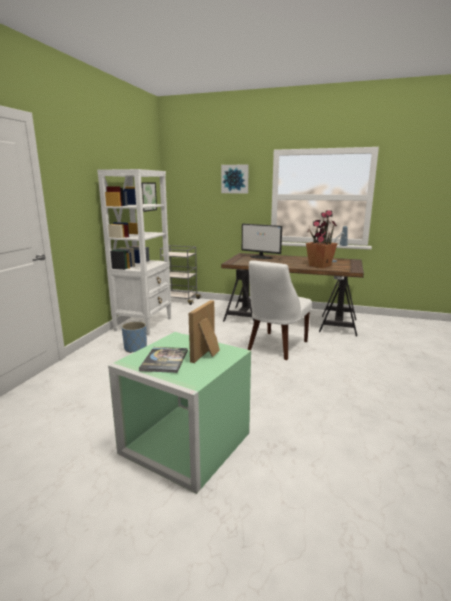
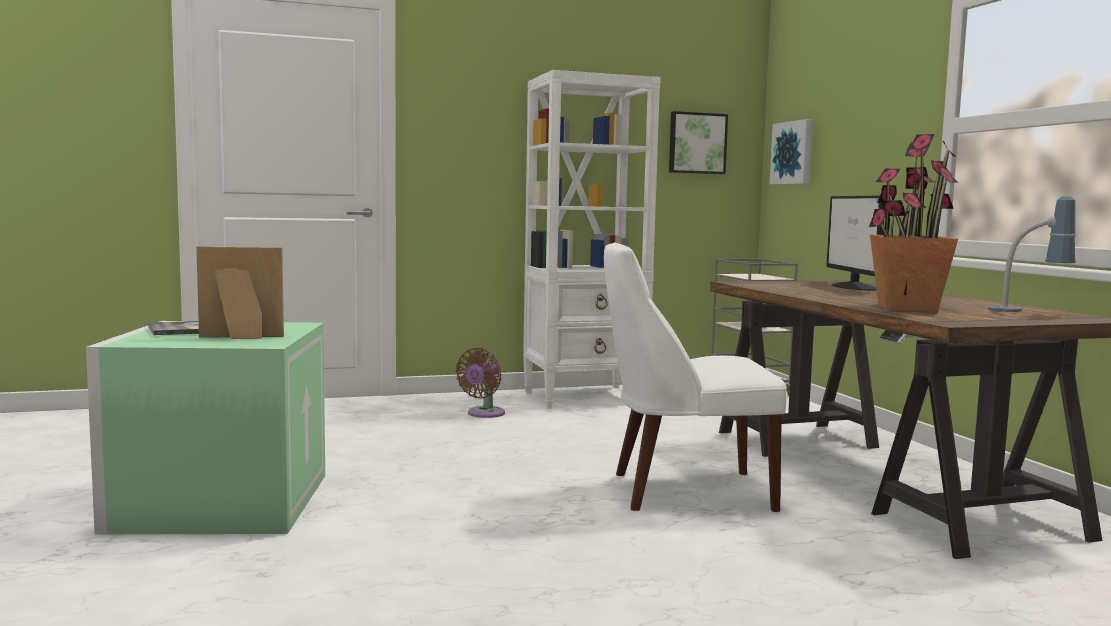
camera: 55 degrees right, 10 degrees down
blue planter [122,322,147,353] -> brown fan [456,348,505,418]
picture [221,164,249,193] -> picture moved to [770,119,813,185]

